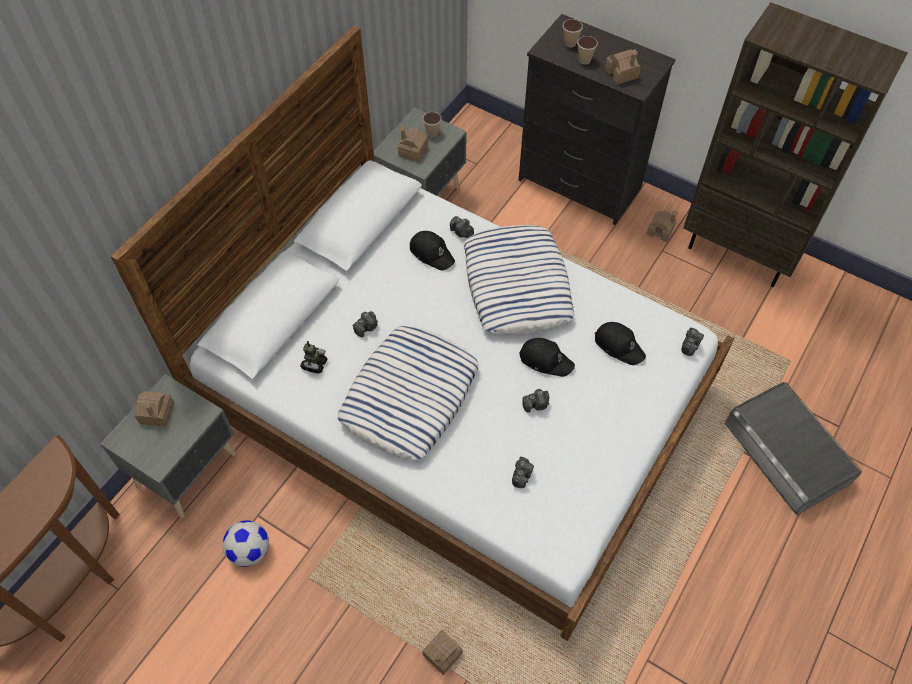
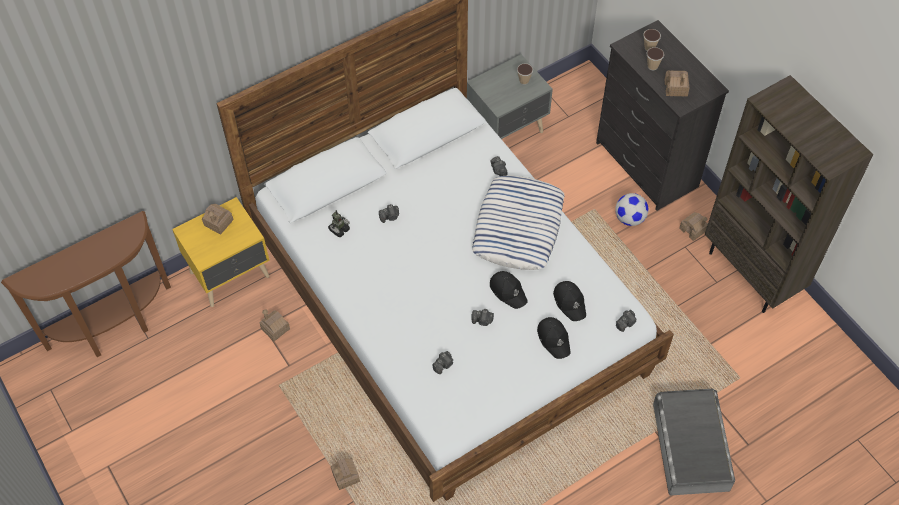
camera: 25 degrees right, 0 degrees up
grey nightstand [100,374,236,518] -> yellow nightstand [172,197,270,307]
football [223,520,269,567] -> football moved to [615,193,649,226]
pillow [337,326,479,460] -> none
toy house [398,126,428,162] -> toy house moved to [260,309,290,341]
black cap [410,231,455,271] -> black cap moved to [537,317,571,359]

